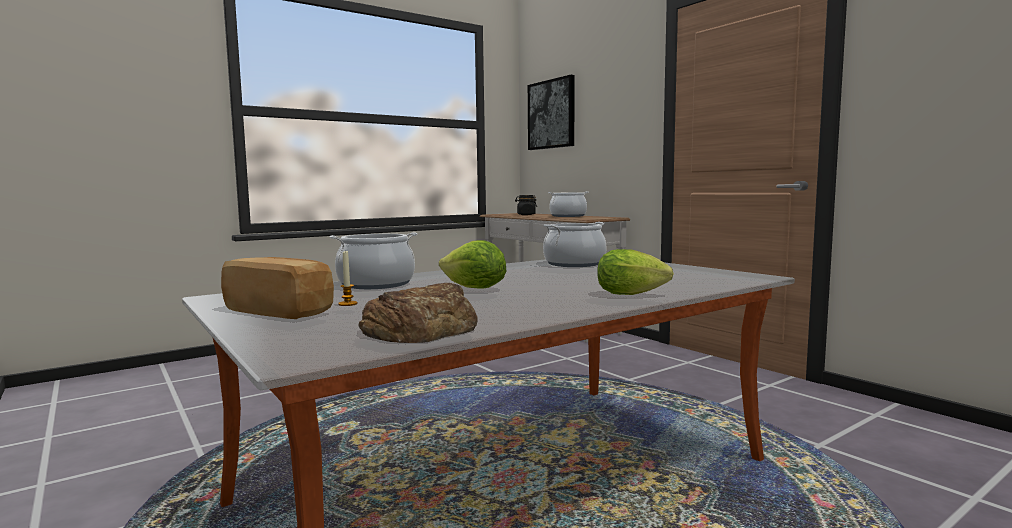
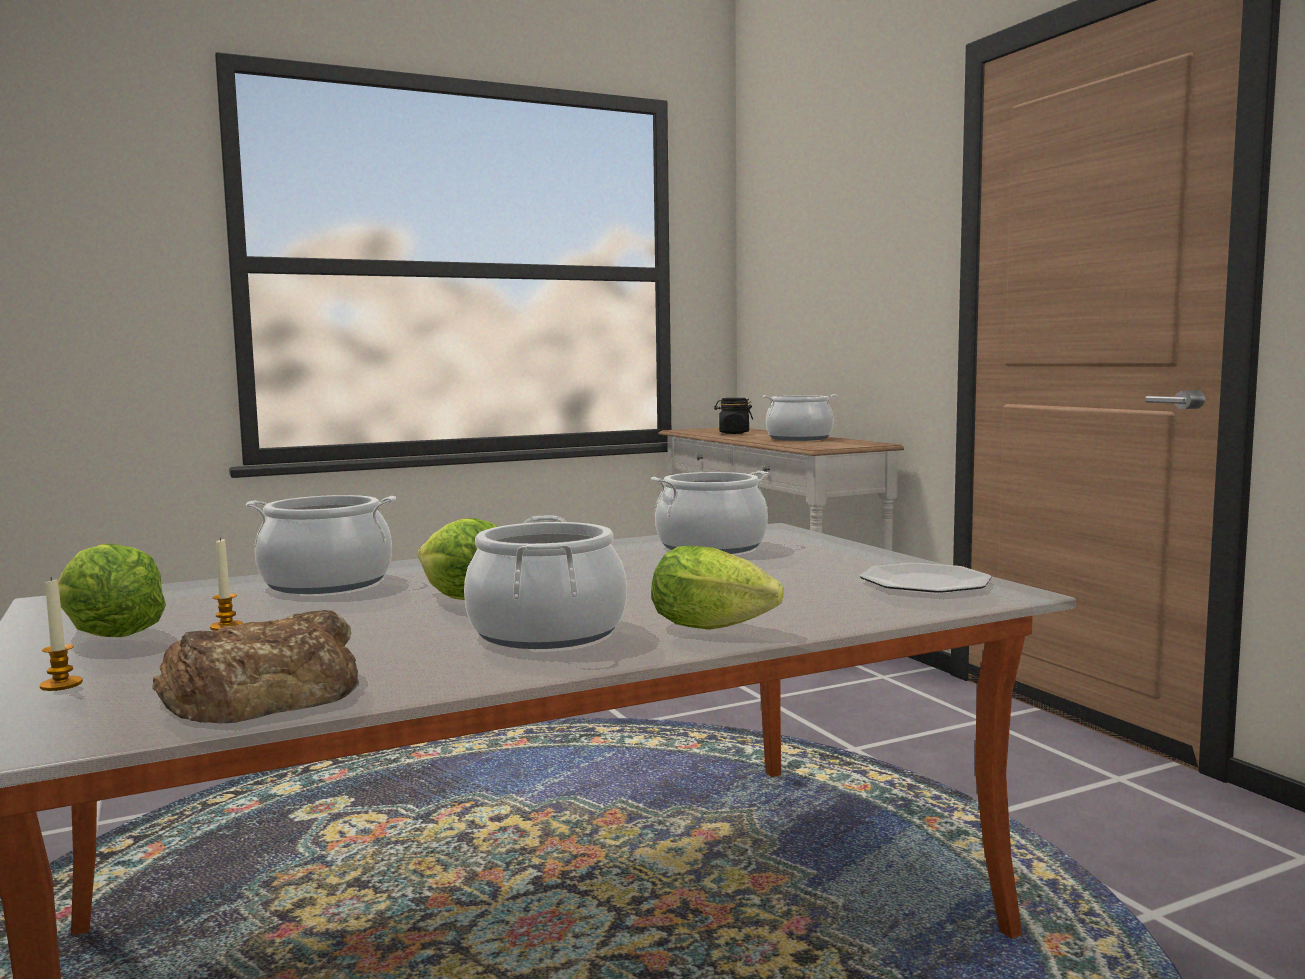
camera: 10 degrees right, 0 degrees up
bread [221,257,334,319] -> lettuce [58,543,166,637]
picture [528,75,575,150] -> none
none -> candle [40,577,83,691]
none -> cooking pot [464,515,627,649]
none -> plate [860,563,992,593]

